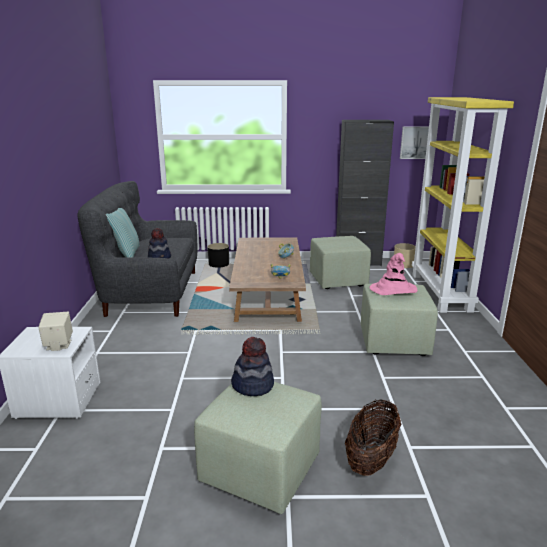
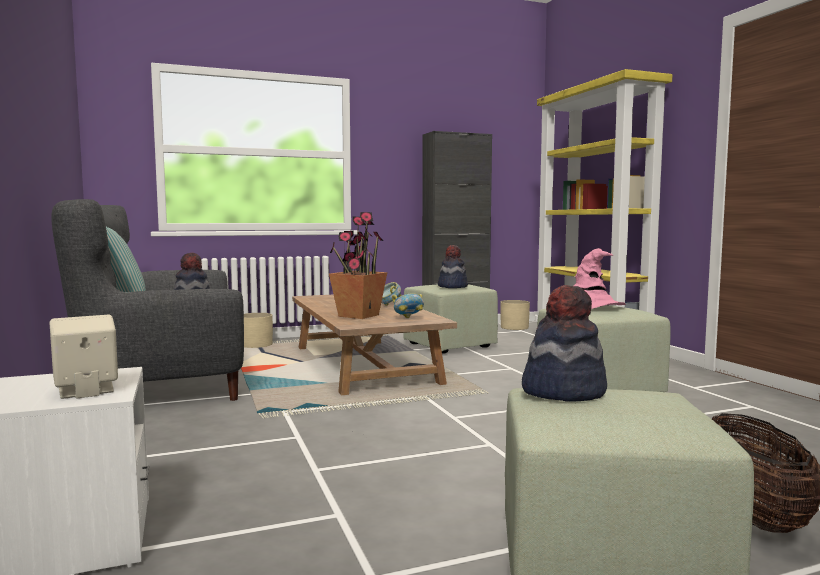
camera: 20 degrees left, 15 degrees down
black planter [208,243,229,268] -> beige planter [244,313,273,348]
picture [400,127,429,159] -> none
none -> potted plant [329,212,388,319]
none -> hat [438,245,468,288]

